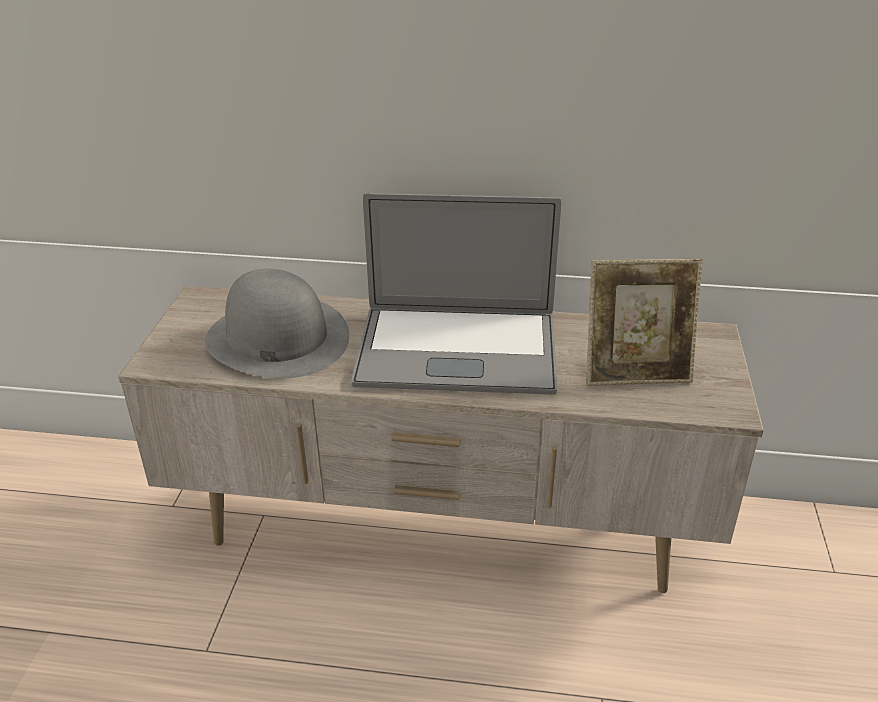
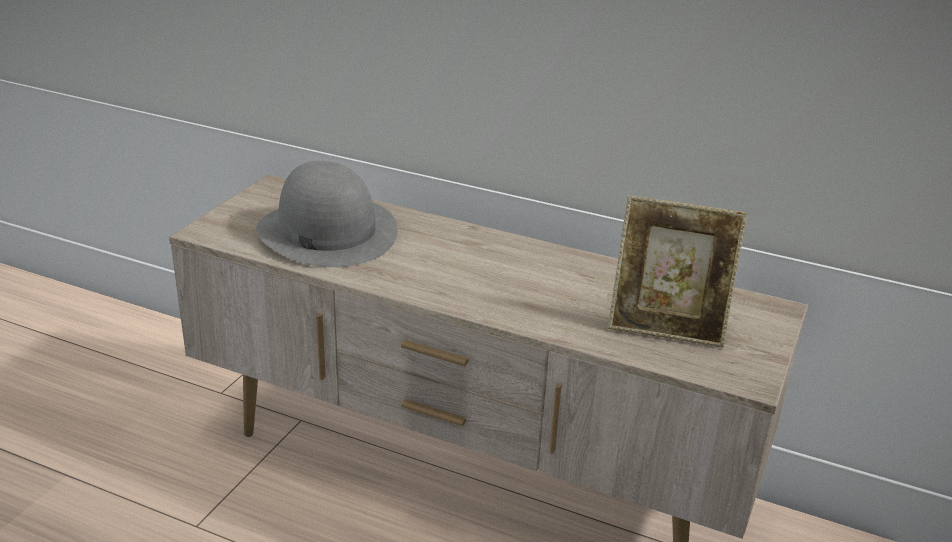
camera: 15 degrees right, 5 degrees down
laptop [352,193,561,395] -> none

